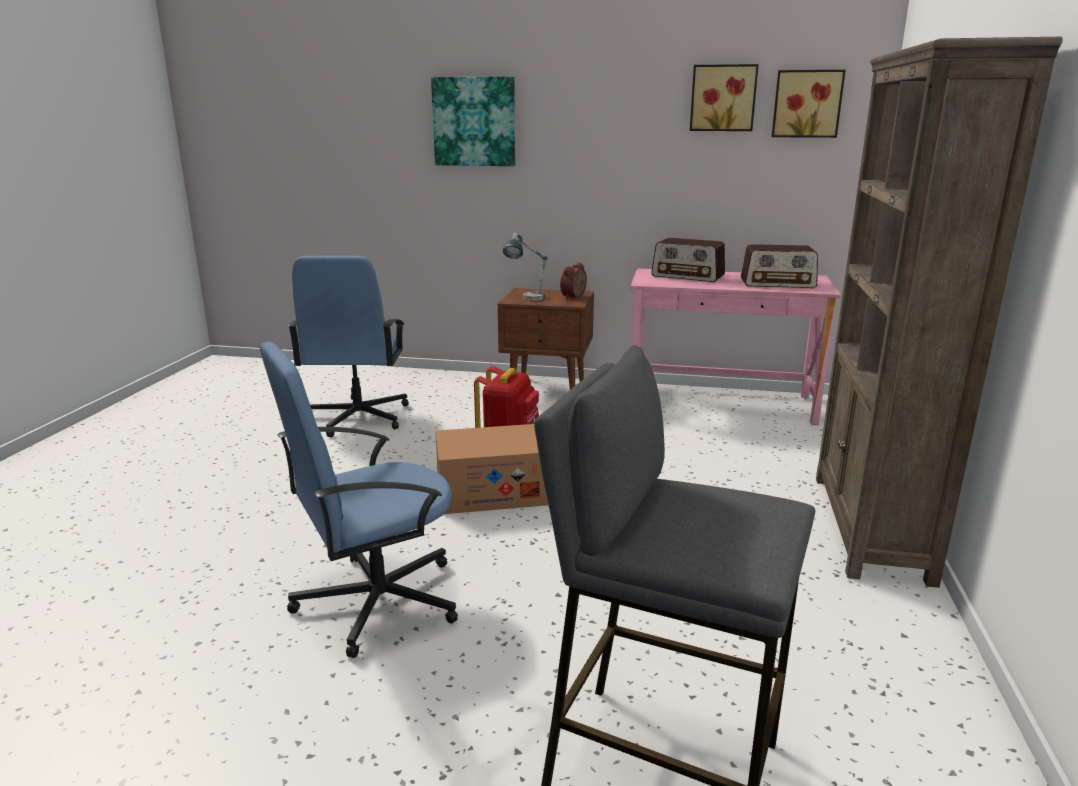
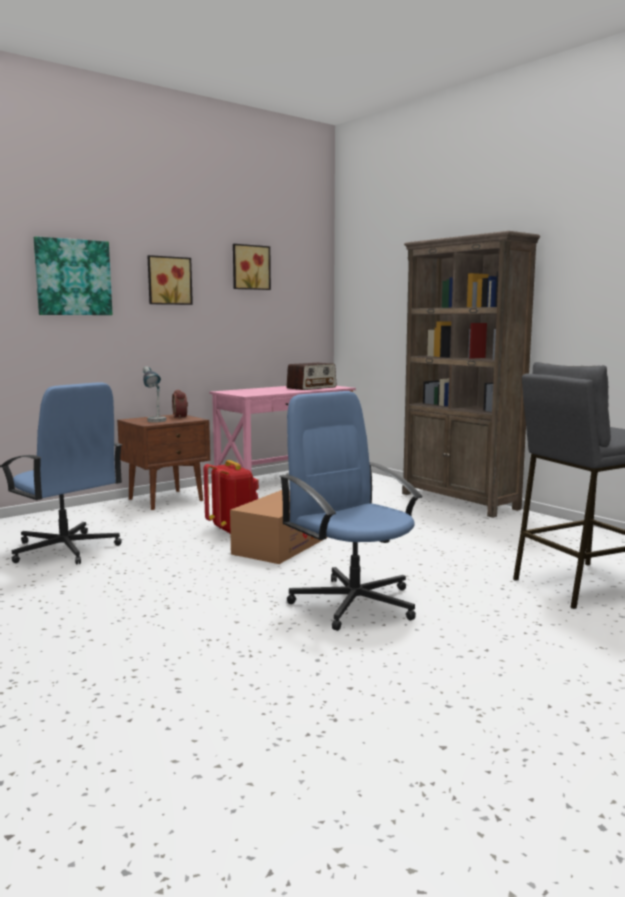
camera: 50 degrees left, 10 degrees down
blue office chair [260,342,458,658] -> blue office chair turned 135 degrees clockwise [280,391,422,631]
radio [651,238,725,282] -> none
picture [772,70,846,138] -> picture moved to [147,255,193,305]

